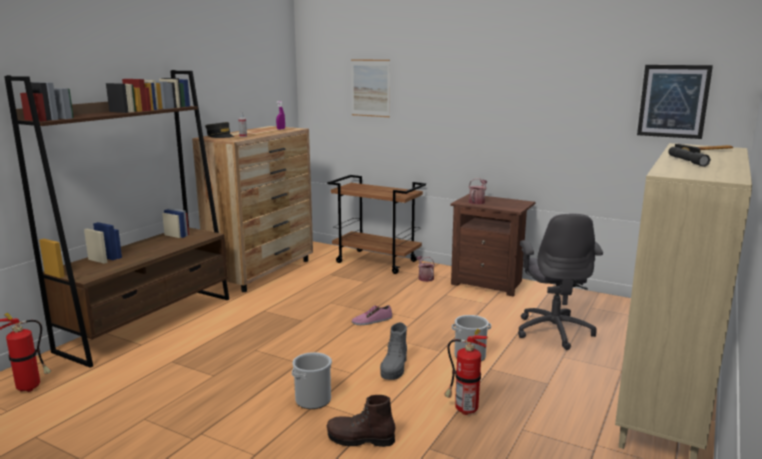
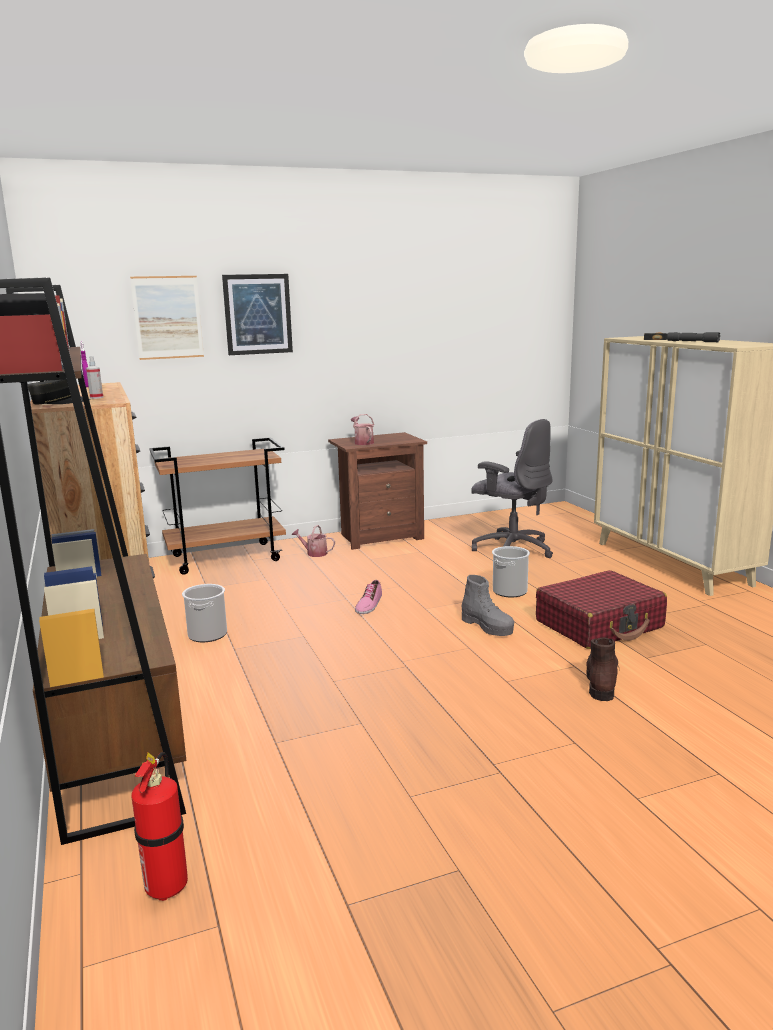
camera: 50 degrees left, 0 degrees up
bucket [292,352,332,409] -> bucket moved to [182,584,227,642]
brown boot [327,395,395,447] -> brown boot turned 150 degrees clockwise [586,637,620,701]
fire extinguisher [444,328,488,415] -> red suitcase [536,570,667,649]
picture [637,65,713,139] -> picture moved to [222,274,293,355]

